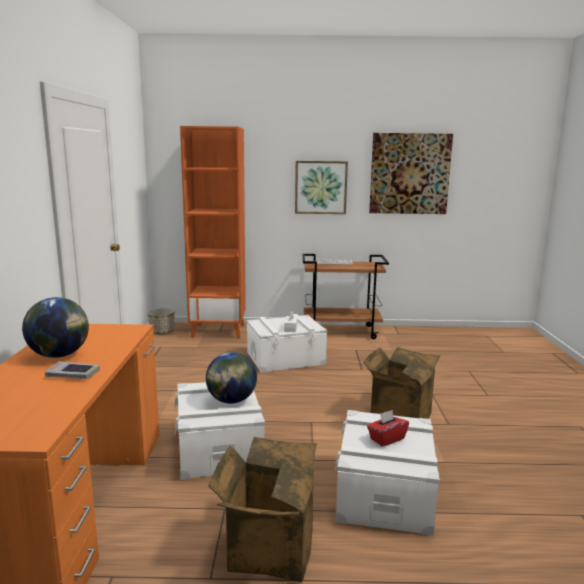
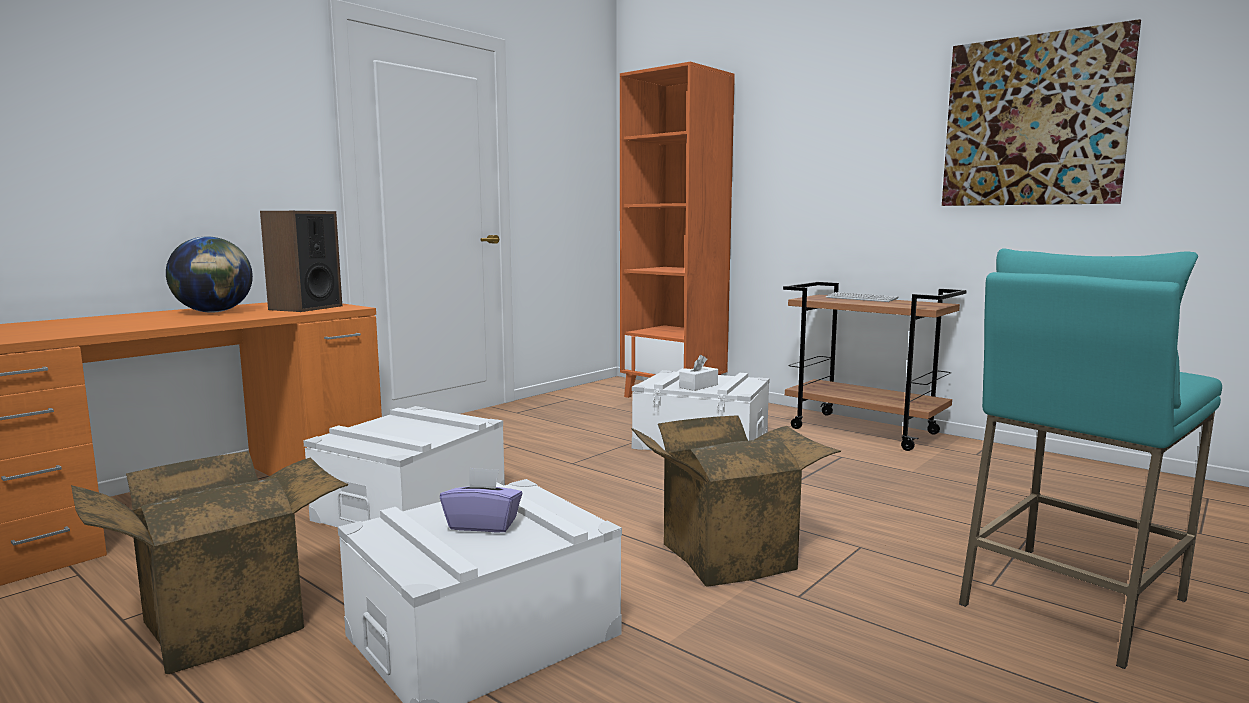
camera: 40 degrees right, 5 degrees down
book [45,361,100,379] -> none
planter [147,308,175,335] -> none
globe [206,352,257,404] -> none
picture [295,161,348,214] -> none
red tissue box [367,410,409,446] -> purple tissue box [440,468,522,532]
none -> speaker [260,211,342,312]
none -> turquoise stool [959,248,1222,669]

